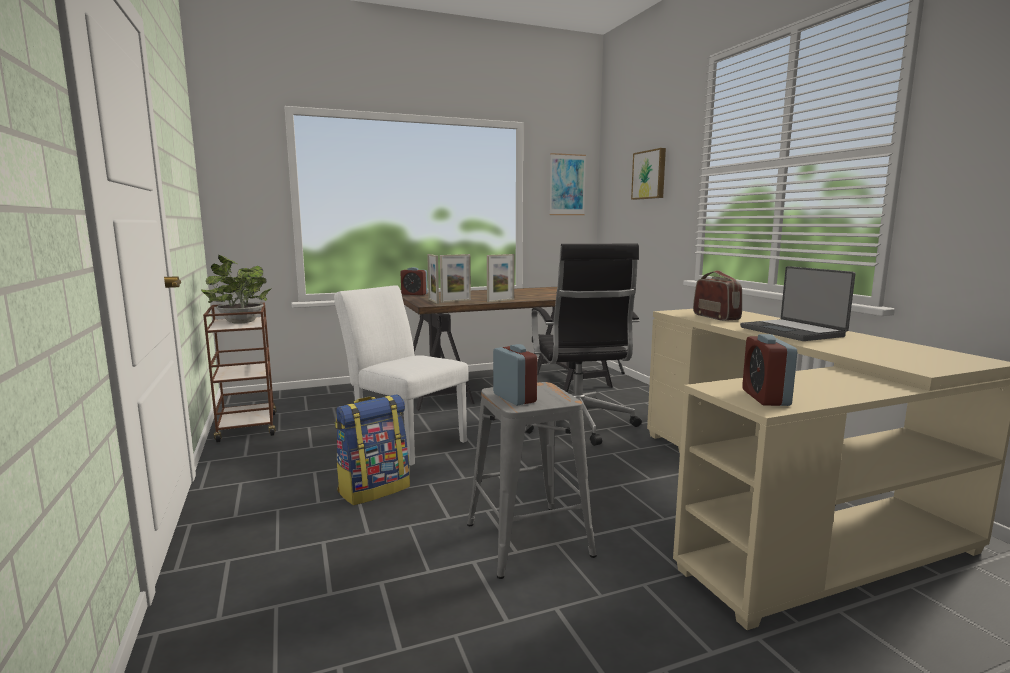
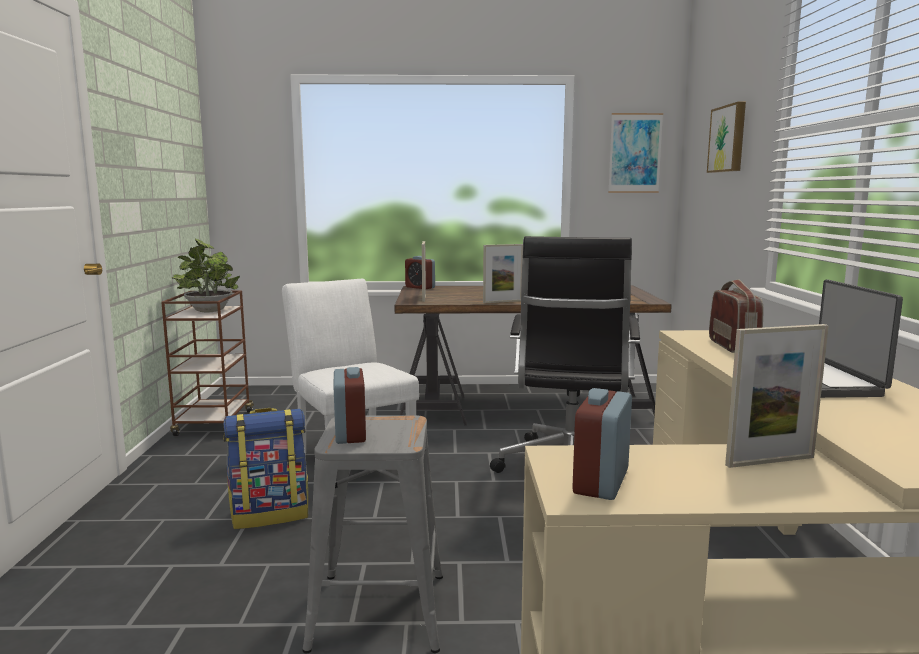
camera: 20 degrees right, 0 degrees up
picture frame [440,254,471,303] -> picture frame moved to [725,324,829,468]

